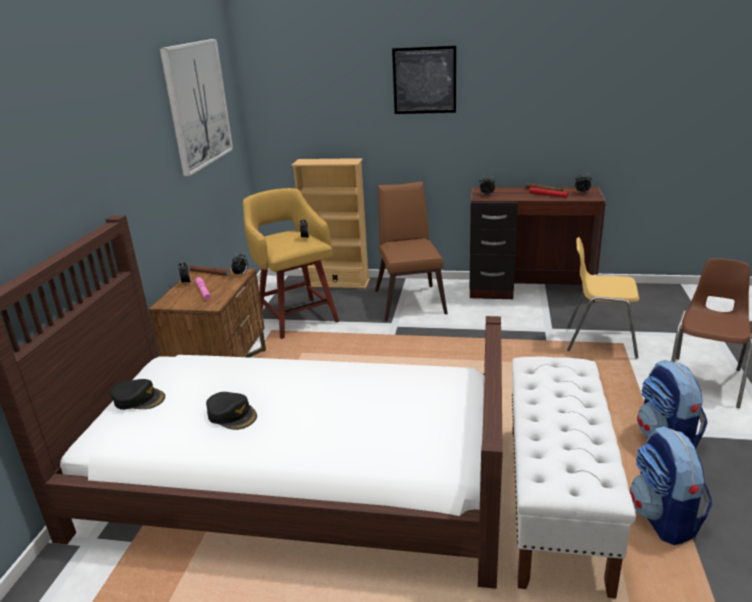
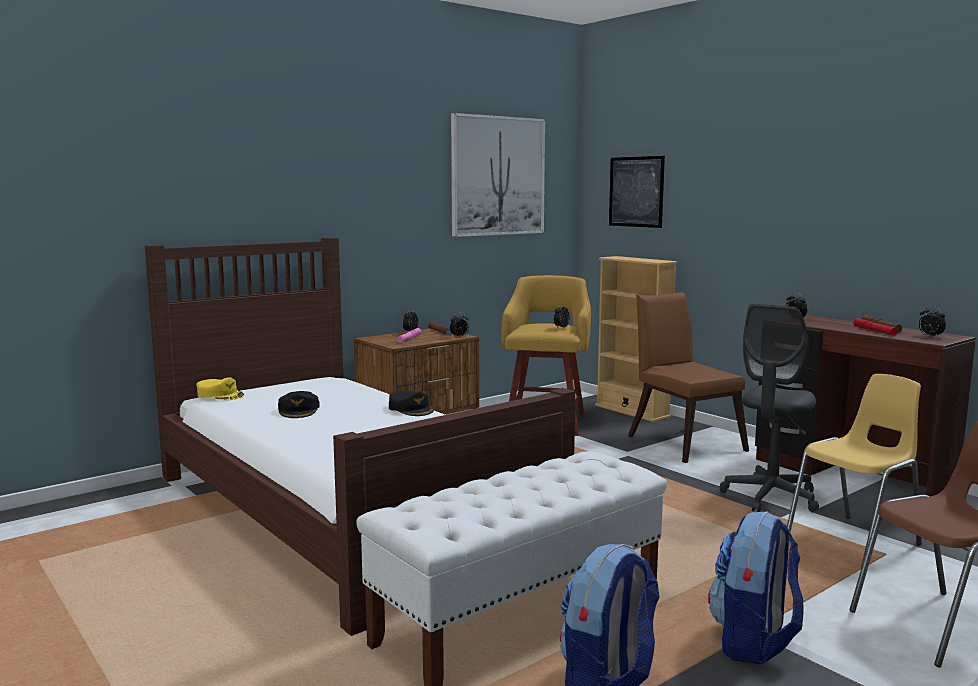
camera: 40 degrees right, 15 degrees down
black cap [109,379,165,410] -> black cap moved to [389,390,434,416]
brown chair [375,181,448,321] -> brown chair turned 60 degrees counterclockwise [628,292,749,463]
picture [392,46,456,114] -> picture moved to [609,156,665,228]
yellow chair [567,237,639,359] -> yellow chair turned 90 degrees clockwise [787,374,922,568]
none -> yellow cap [196,377,244,400]
none -> grey office chair [719,304,819,512]

